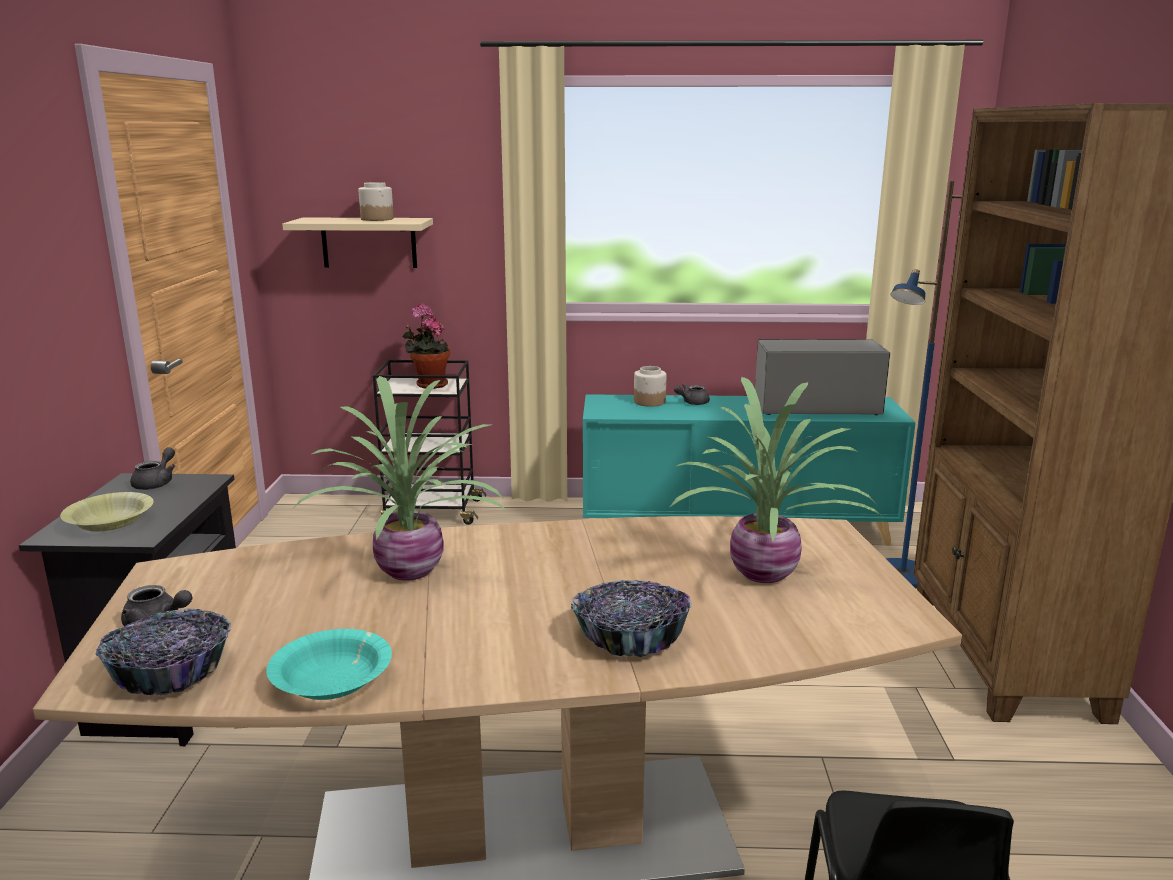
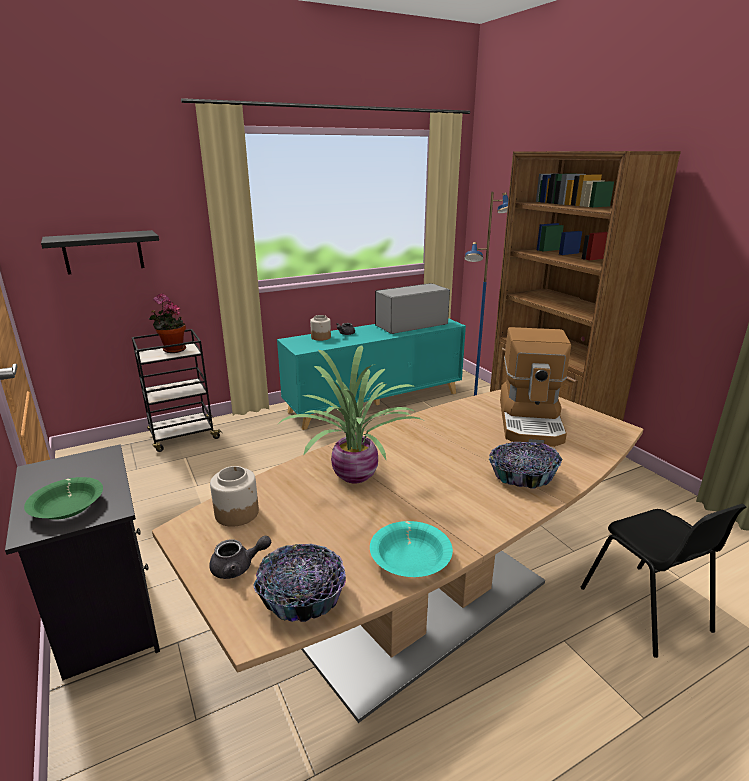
camera: 30 degrees left, 5 degrees up
yellow bowl [60,492,153,531] -> green bowl [24,477,103,520]
grey teapot [130,447,175,490] -> none
beige shelf [282,218,433,268] -> black shelf [41,230,159,275]
jar [358,182,394,221] -> jar moved to [210,466,259,527]
potted plant [669,377,882,583] -> coffee machine [500,327,571,447]

